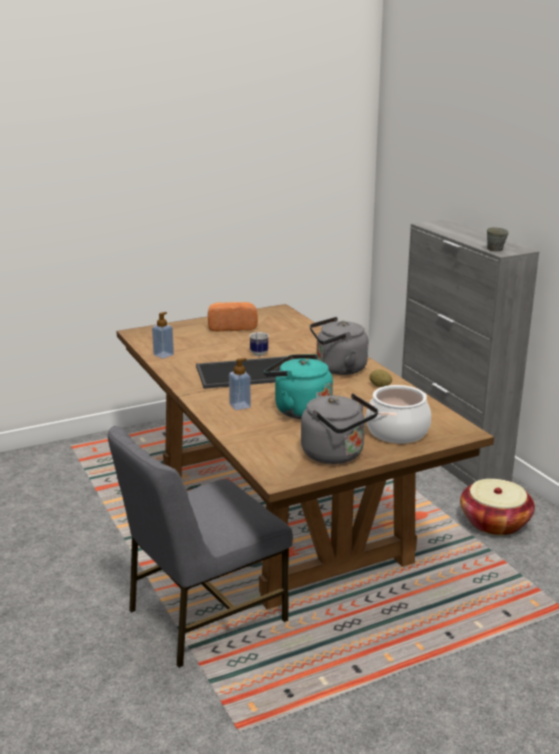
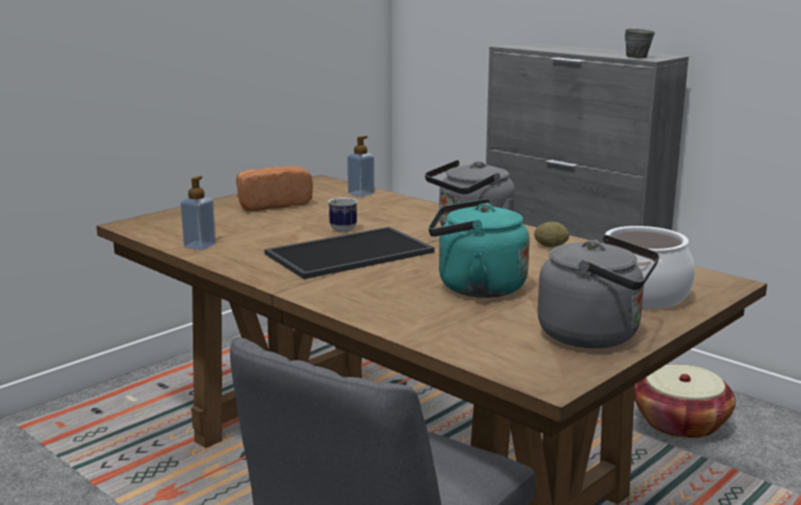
camera: 20 degrees left, 5 degrees down
soap dispenser [229,358,251,410] -> soap dispenser moved to [347,136,374,197]

